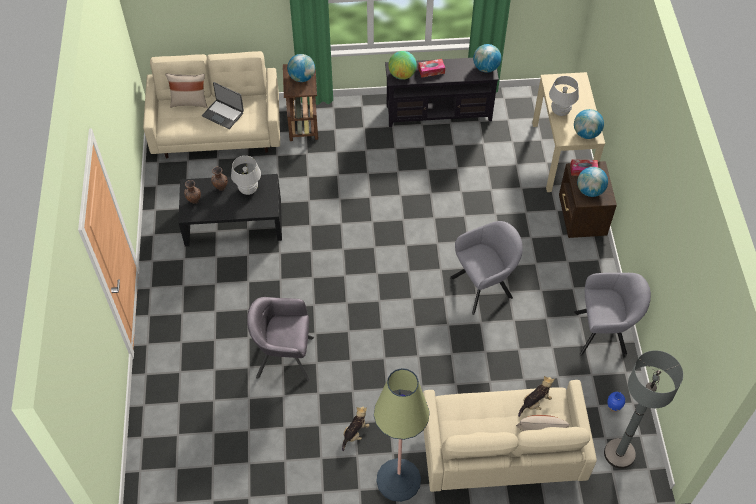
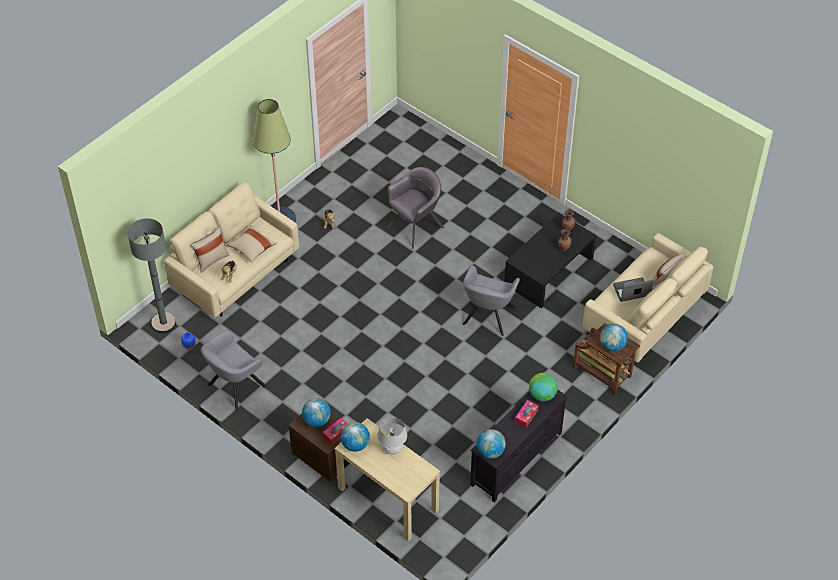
camera: 135 degrees right, 5 degrees down
white table lamp [231,156,261,195] -> none
grey armchair [450,221,523,315] -> grey armchair moved to [463,265,520,336]
none -> beige pillow [227,225,277,263]

